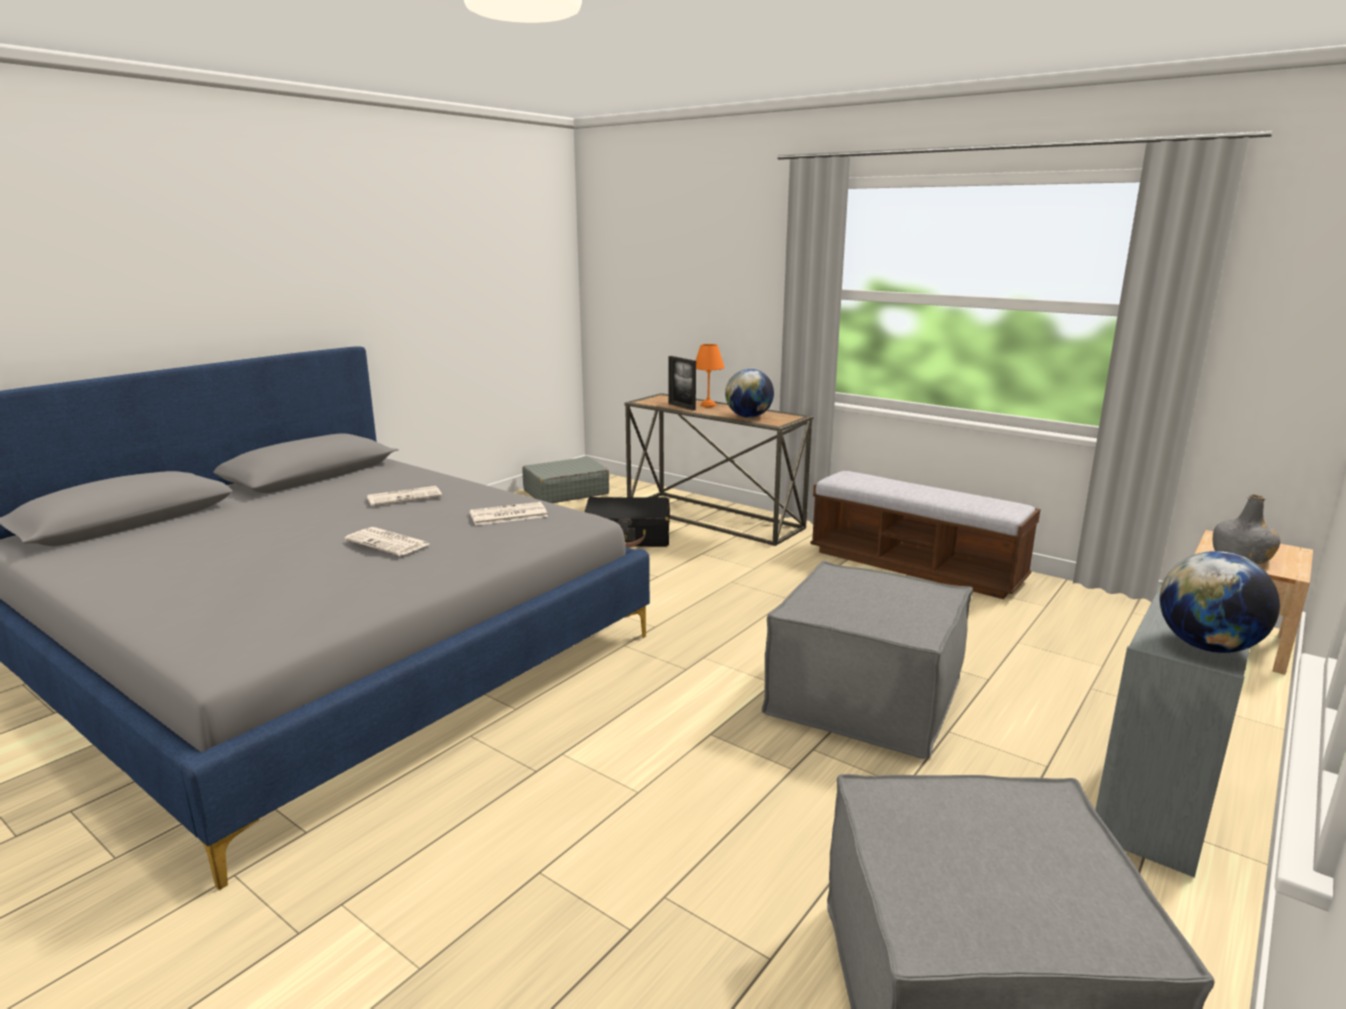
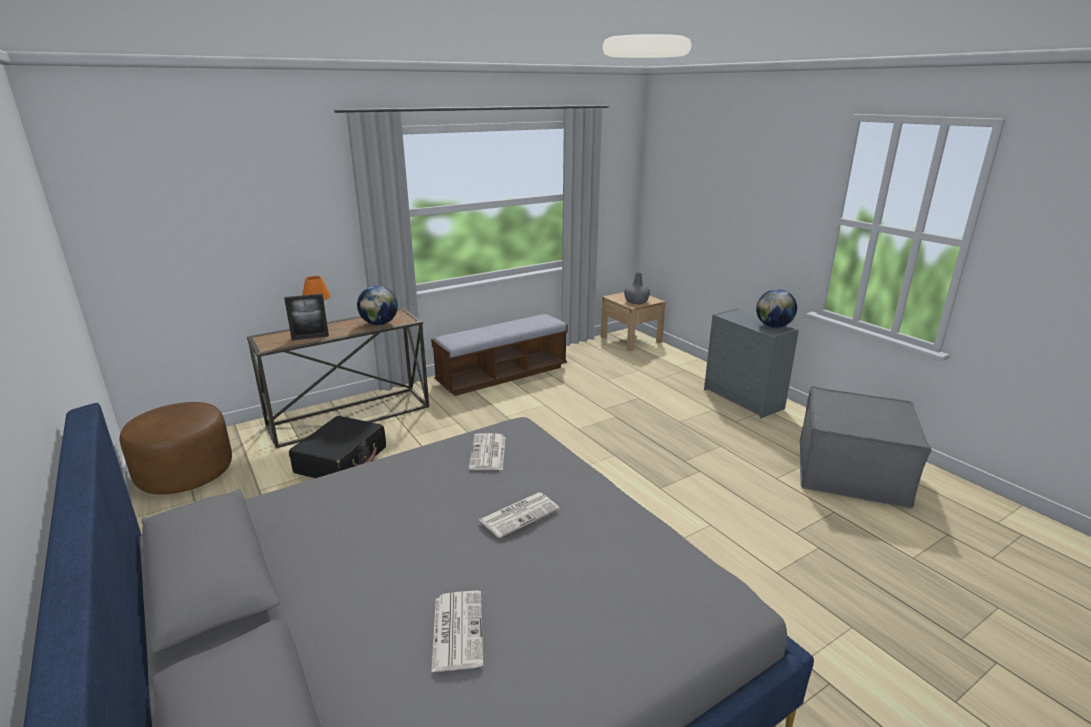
camera: 70 degrees left, 5 degrees up
newspaper [367,486,442,506] -> newspaper moved to [431,591,484,673]
grey suitcase [522,457,610,503] -> brown ottoman [120,402,232,494]
grey ottoman [762,561,973,759] -> none

